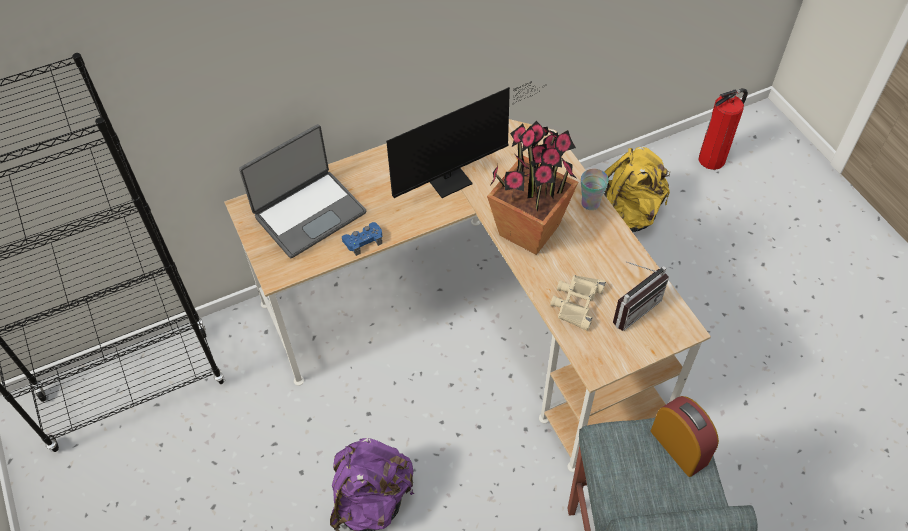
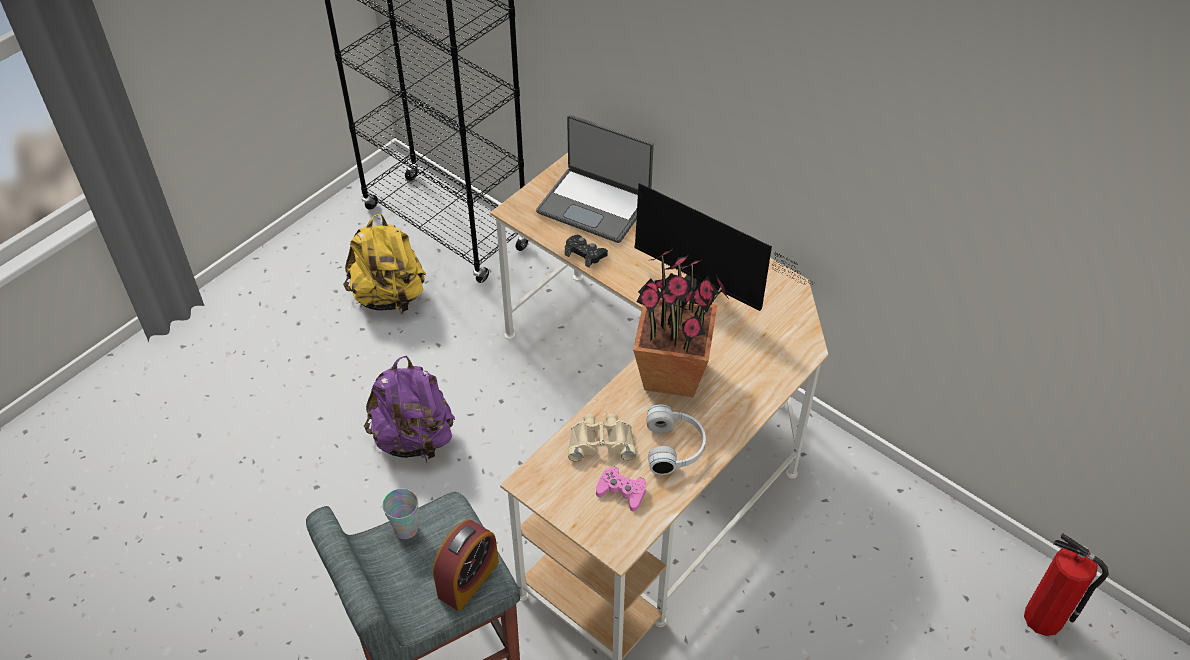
camera: 65 degrees right, 5 degrees down
blue game controller [342,222,382,256] -> black game controller [565,235,608,268]
cup [581,169,609,210] -> cup moved to [383,489,418,539]
yellow backpack [604,147,670,232] -> yellow backpack moved to [343,213,426,313]
radio [613,262,669,331] -> pink game controller [596,466,646,512]
none -> white headphones [647,405,706,475]

